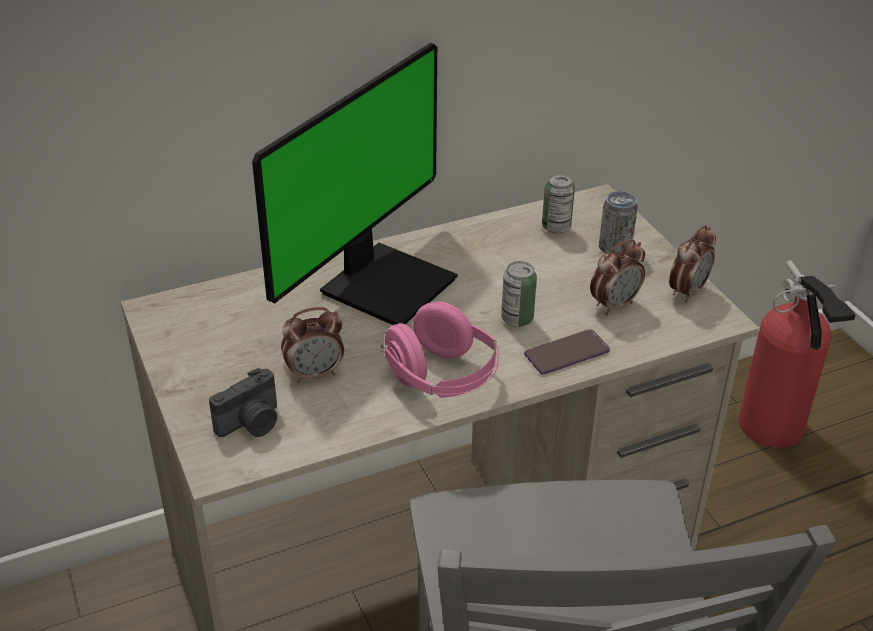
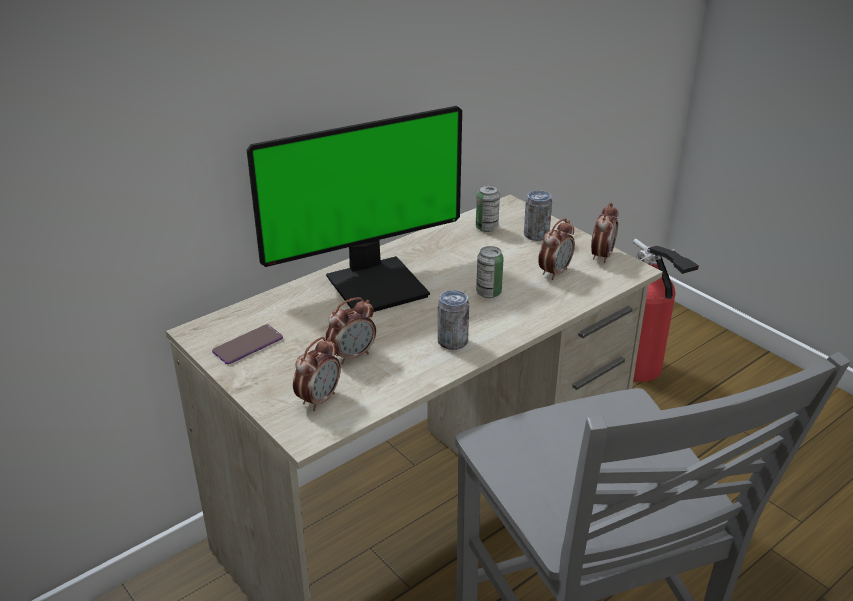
camera: 15 degrees left, 5 degrees down
camera [209,368,277,437] -> alarm clock [293,337,341,411]
monitor [252,43,458,325] -> monitor turned 45 degrees clockwise [247,106,462,312]
pink headphones [381,302,499,398] -> can [438,290,469,350]
phone [524,329,610,374] -> phone moved to [212,324,283,364]

